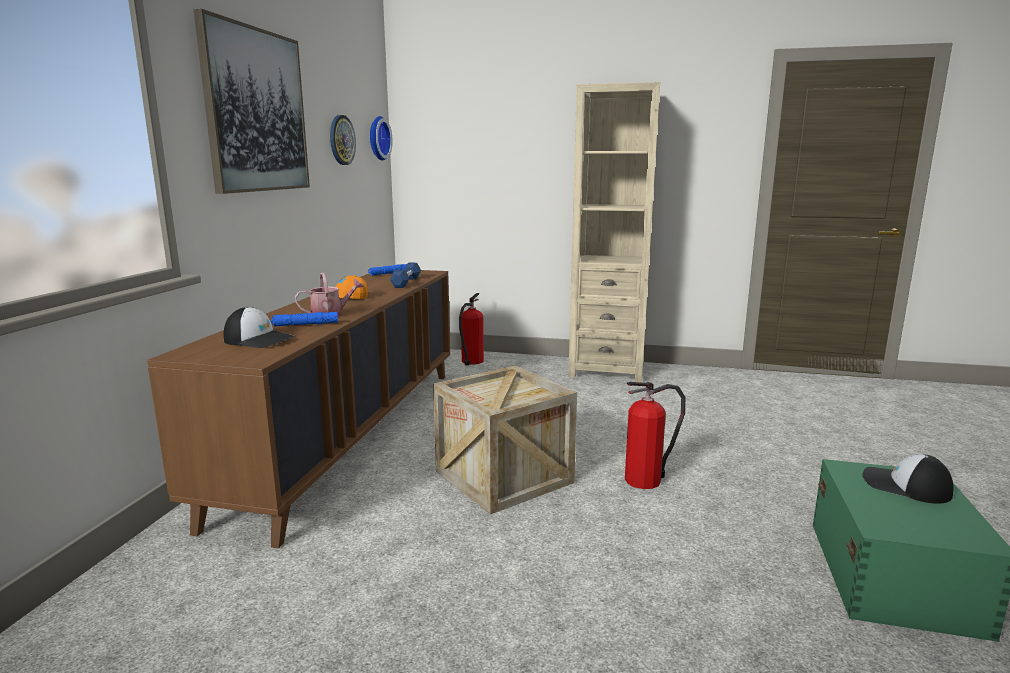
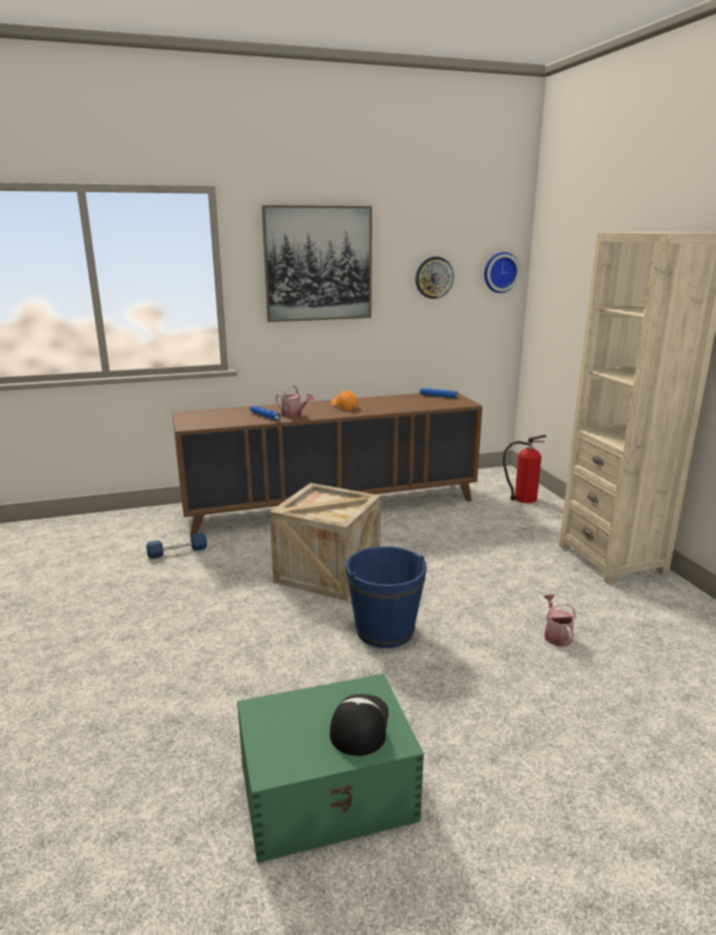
camera: 60 degrees right, 5 degrees up
cap [223,307,294,348] -> none
blue dumbbell [390,263,421,288] -> blue dumbbell moved to [146,533,207,559]
fire extinguisher [625,382,685,489] -> blue bucket [346,546,427,648]
none -> watering can [544,594,576,646]

